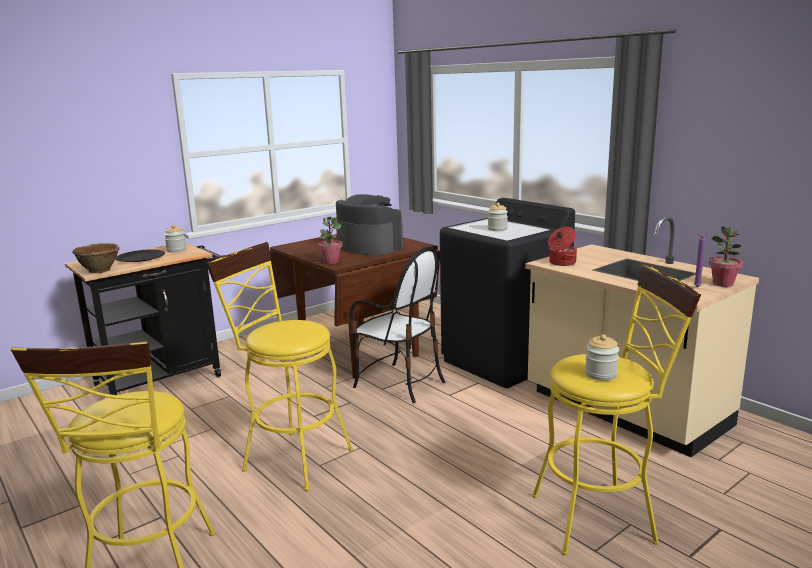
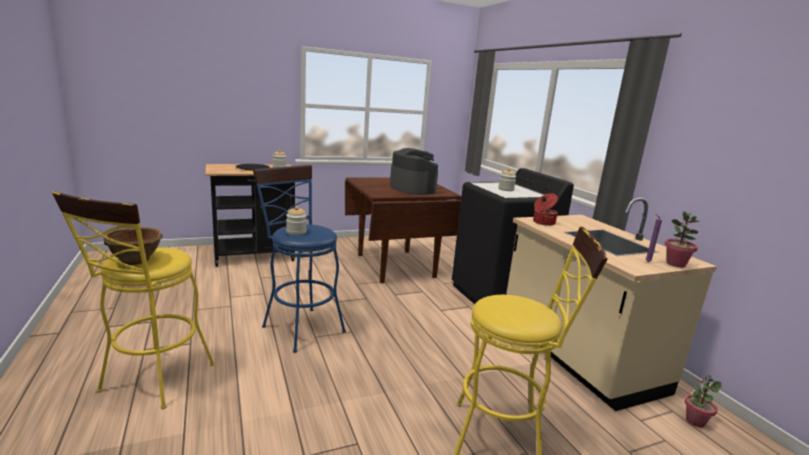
camera: 15 degrees right, 0 degrees up
brown bowl [72,243,120,273] -> brown bowl moved to [103,227,163,265]
yellow stool [206,242,353,491] -> blue stool [253,165,346,353]
potted plant [318,216,343,264] -> potted plant moved to [685,375,722,428]
chair [349,247,445,403] -> none
jar [585,334,619,381] -> jar moved to [286,206,307,235]

